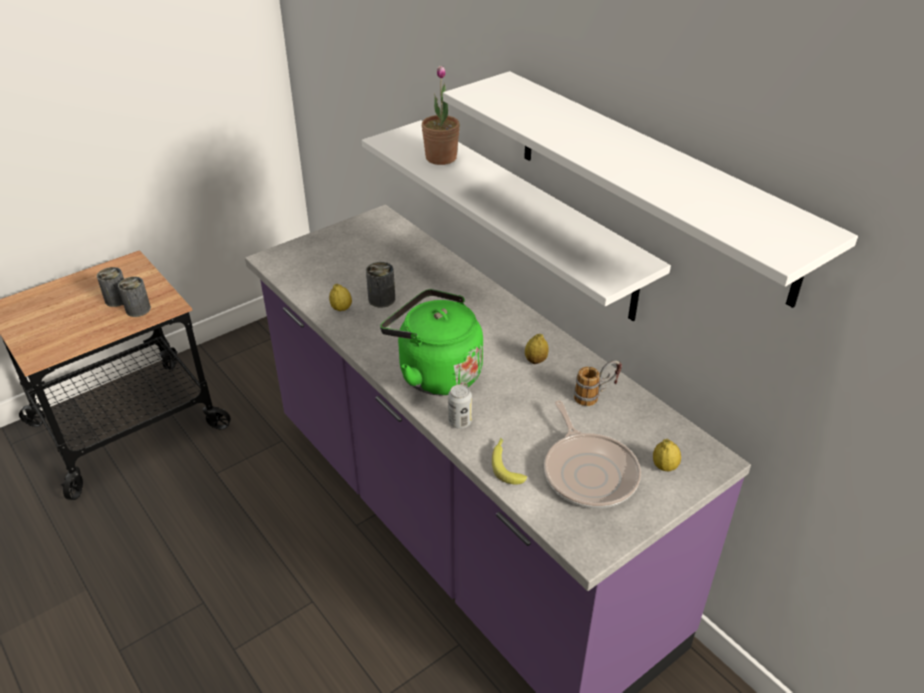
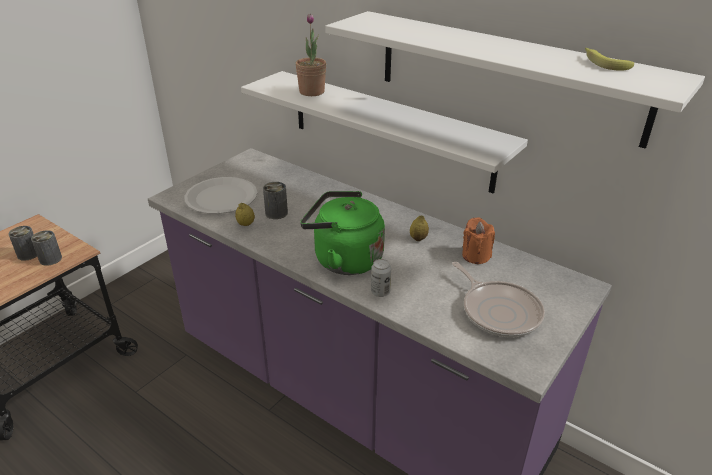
camera: 15 degrees left, 5 degrees down
banana [492,437,527,485] -> banana moved to [585,48,634,71]
mug [574,360,622,406] -> orange candle [462,217,495,264]
lemon [653,439,681,471] -> none
none -> white plate [184,177,257,214]

